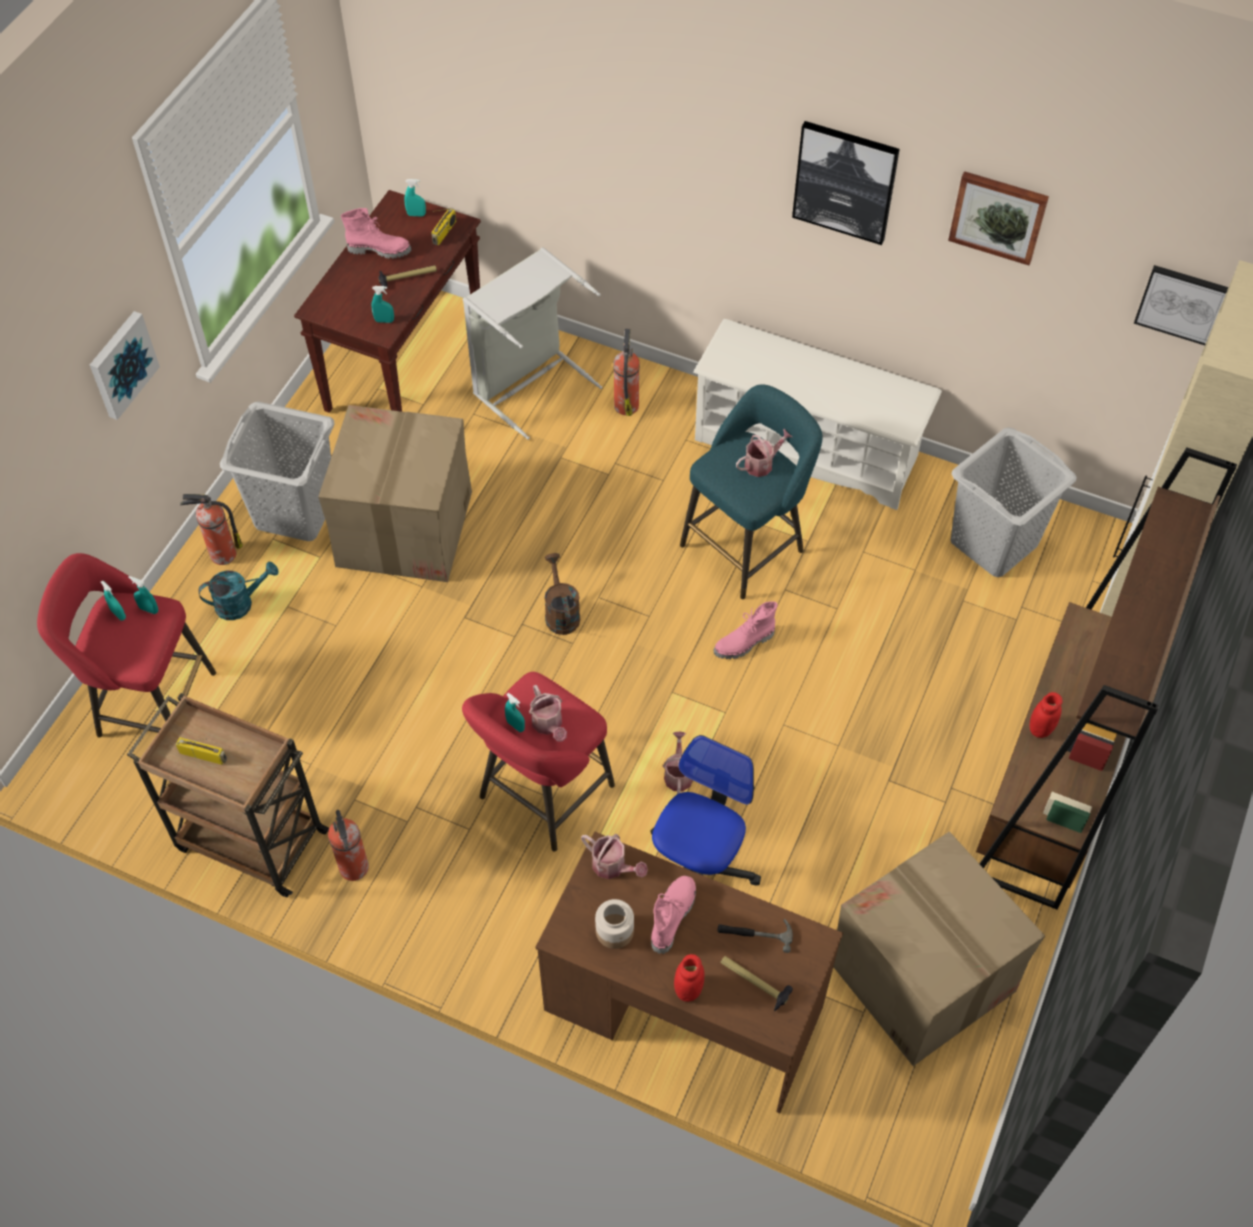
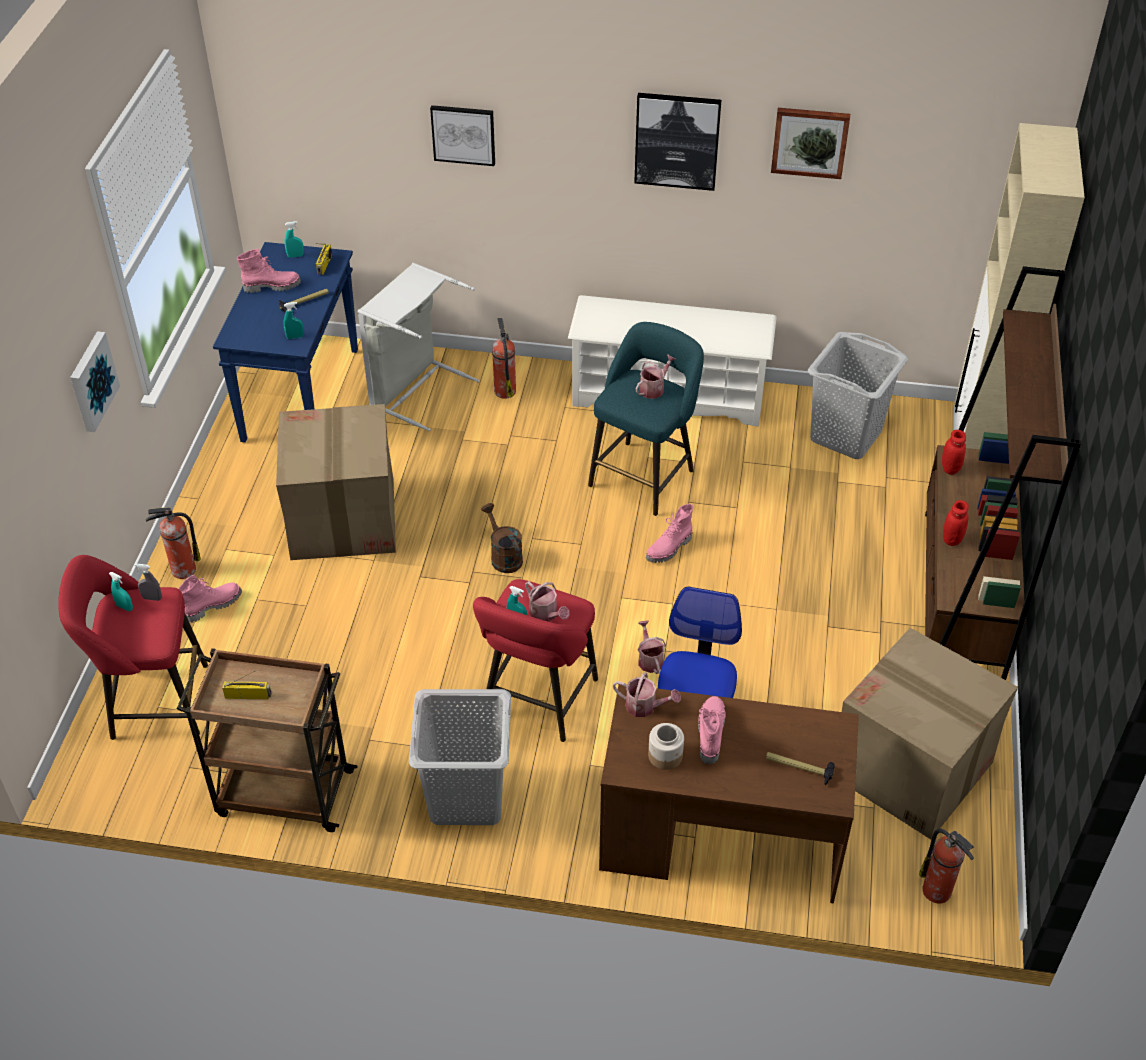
camera: 15 degrees left, 10 degrees down
turquoise spray bottle [128,576,158,614] -> grey spray bottle [134,564,162,601]
turquoise watering can [198,562,279,620] -> pink boot [178,575,242,622]
grey laundry basket [220,402,335,541] -> grey laundry basket moved to [409,689,511,825]
brown console table [294,190,481,413] -> blue console table [213,242,358,442]
fire extinguisher [328,810,369,881] -> fire extinguisher moved to [919,828,974,903]
red jar [674,954,704,1002] -> red jar moved to [942,430,966,475]
hammer [717,919,793,953] -> none
picture [1134,265,1229,345] -> picture moved to [430,105,495,166]

